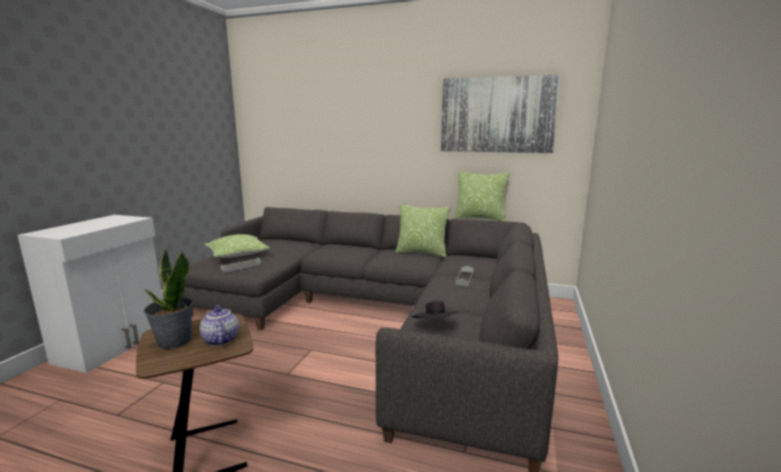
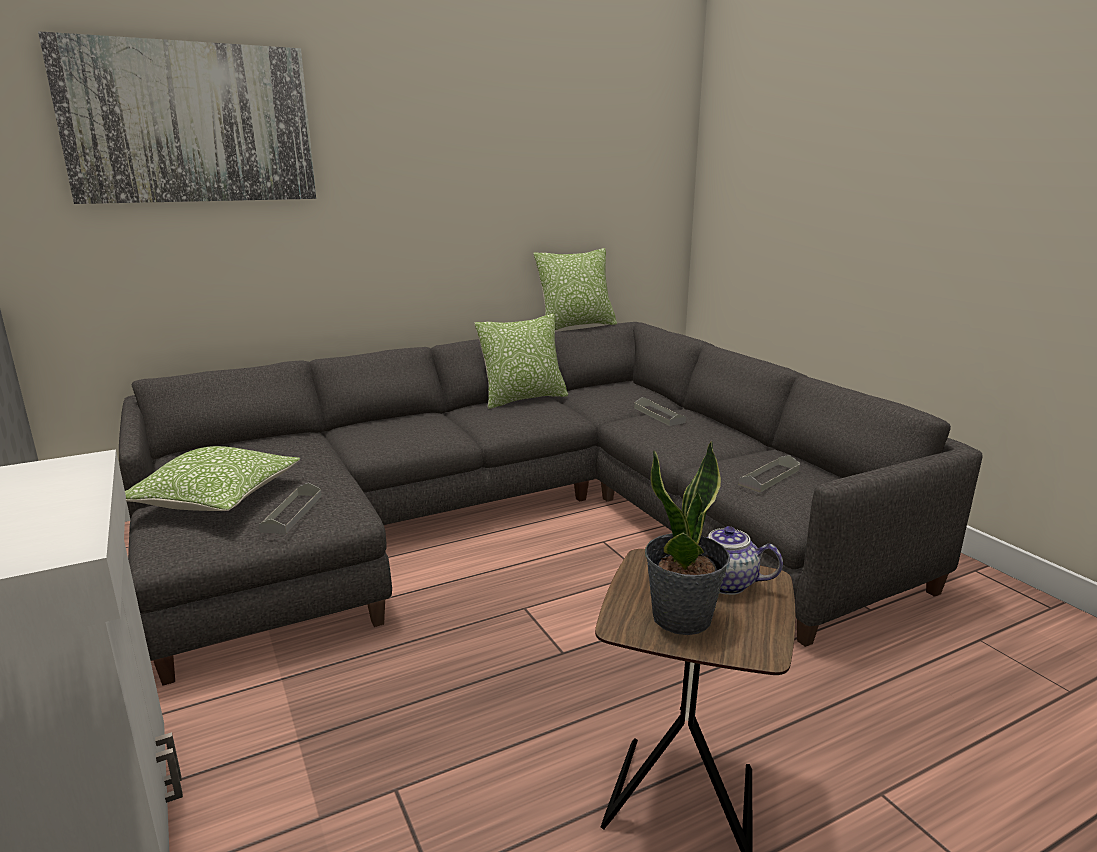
camera: 45 degrees left, 5 degrees up
black hat [411,300,459,319] -> grey tray [739,455,800,492]
picture [441,74,561,153] -> picture moved to [38,31,316,204]

